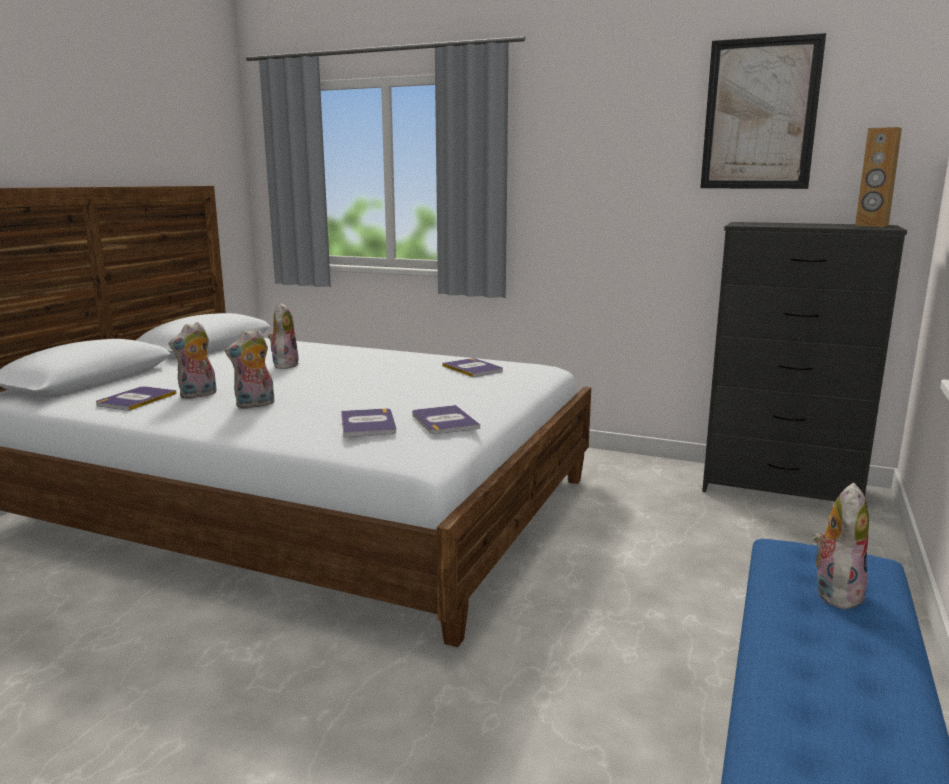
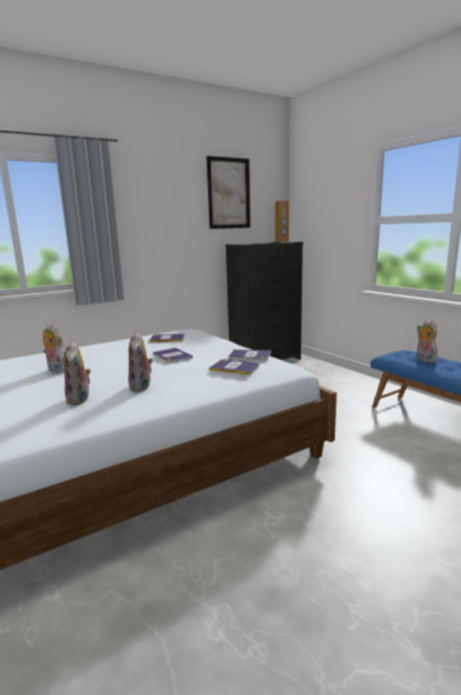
camera: 55 degrees left, 0 degrees up
book [96,386,177,411] -> book moved to [153,348,193,363]

